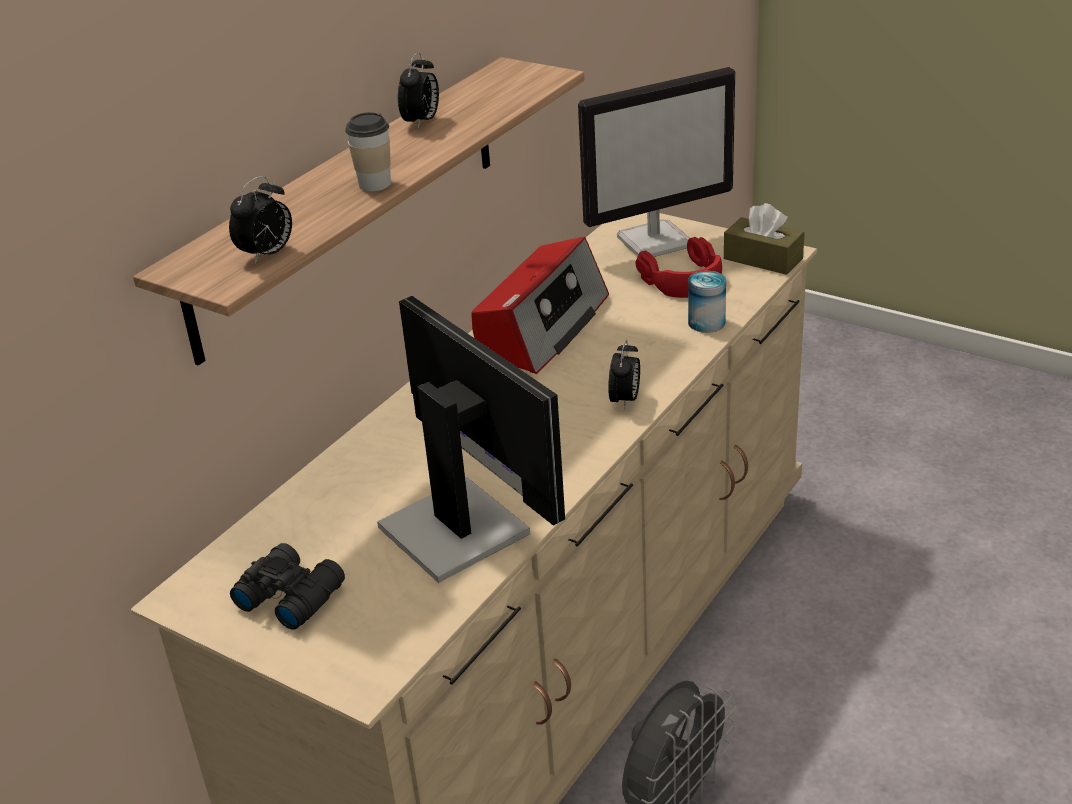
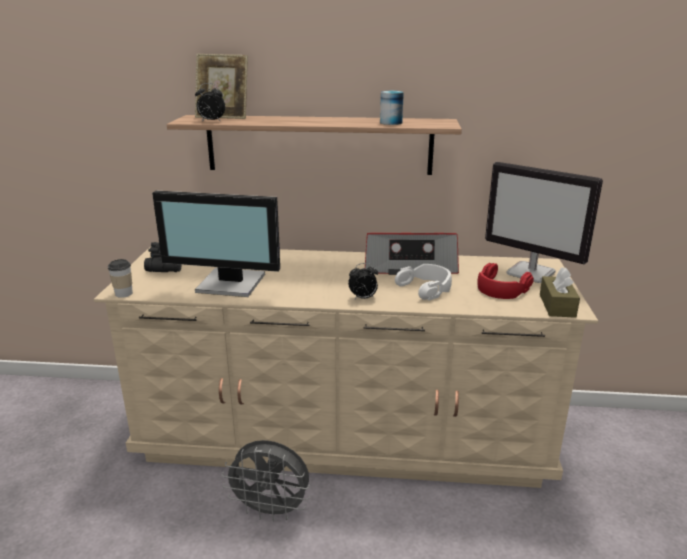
camera: 60 degrees right, 10 degrees down
cup [345,112,391,191] -> cup moved to [108,259,133,298]
monitor [377,296,565,583] -> monitor turned 75 degrees clockwise [152,191,280,297]
alarm clock [398,52,439,129] -> none
can [688,271,726,333] -> can moved to [380,91,404,125]
none -> picture frame [195,54,248,119]
none -> white headphones [395,264,452,300]

